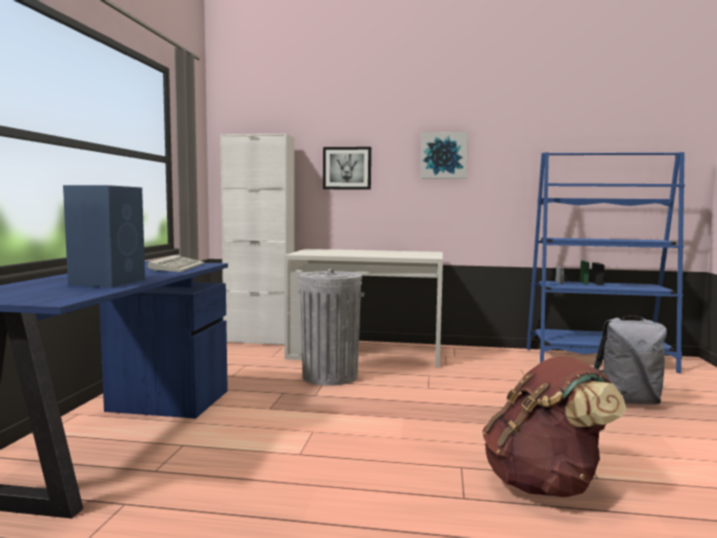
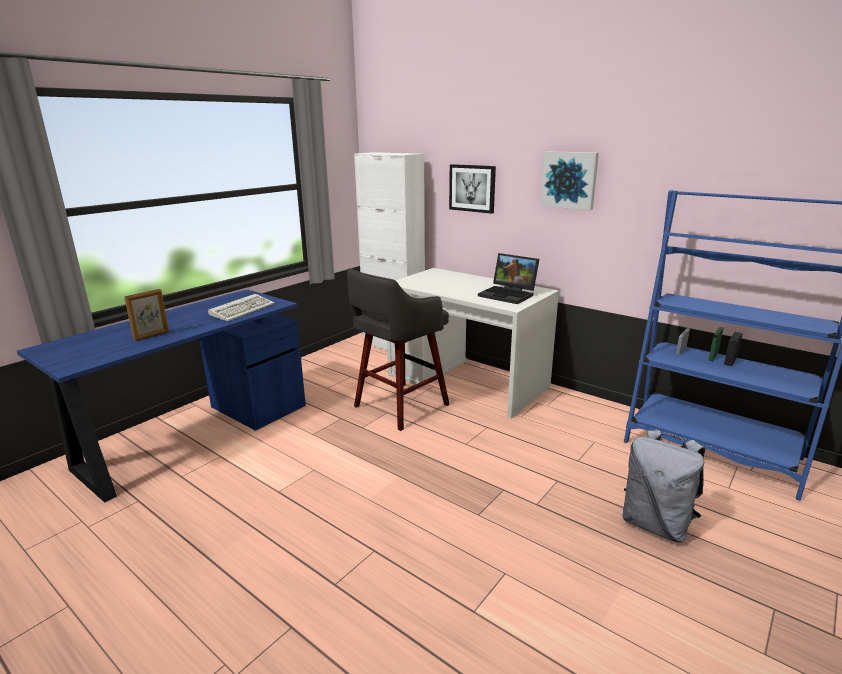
camera: 30 degrees right, 15 degrees up
blue speaker [63,185,145,288] -> picture frame [124,289,169,341]
grey trash can [298,269,364,386] -> grey stool [347,268,450,431]
brown backpack [482,356,626,497] -> none
none -> laptop [478,253,539,304]

